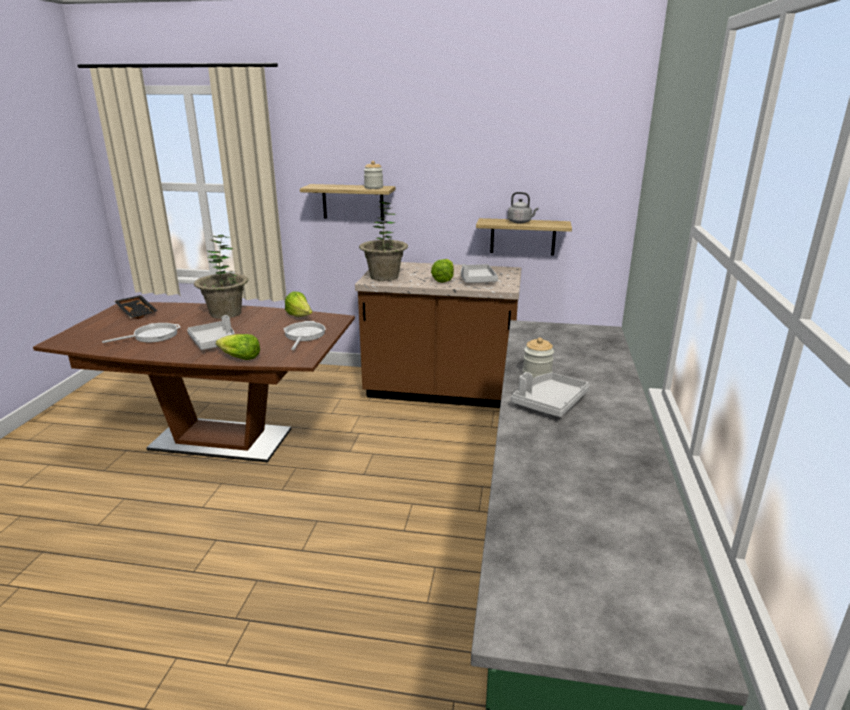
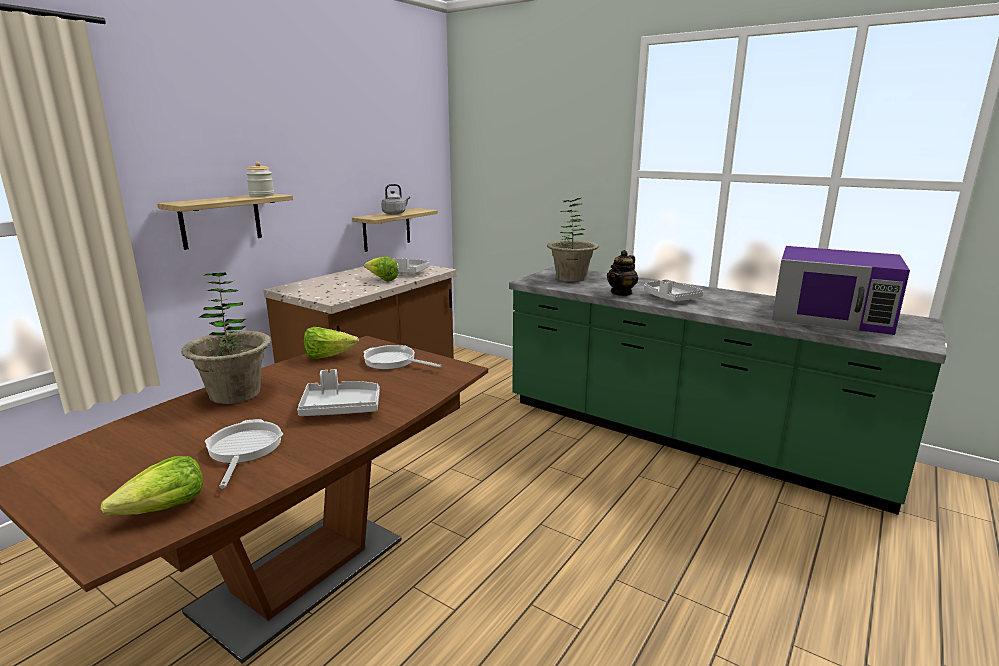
camera: 65 degrees left, 5 degrees down
black tray [114,295,158,319] -> none
lettuce [216,334,260,360] -> lettuce moved to [101,456,203,515]
potted plant [359,202,408,281] -> potted plant moved to [547,198,599,282]
jar [523,338,554,378] -> teapot [607,250,638,296]
none -> purple microwave [772,246,910,335]

